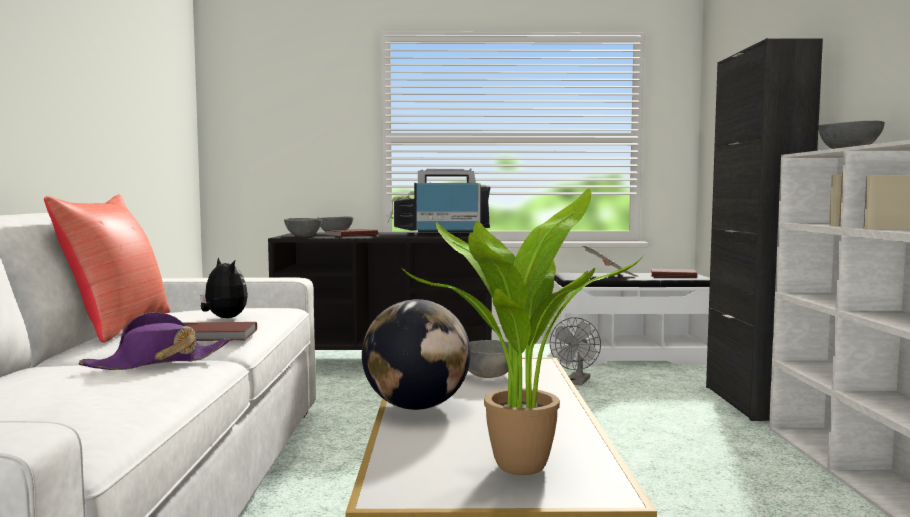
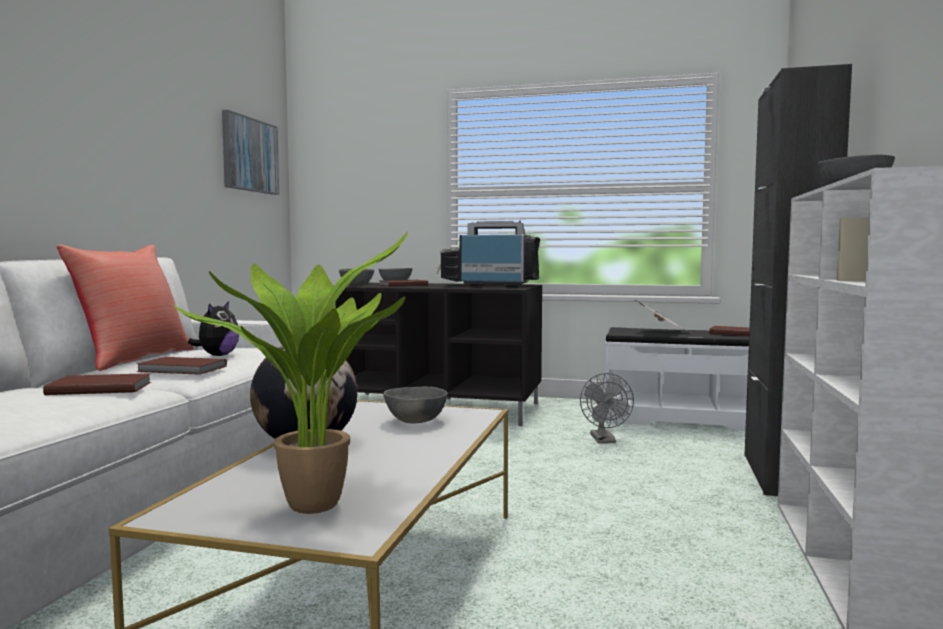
camera: 15 degrees right, 0 degrees up
purple hat [79,312,230,370] -> brown book [43,373,151,395]
plush toy [201,257,248,318] -> plush toy turned 45 degrees clockwise [188,301,239,356]
grey fan [550,317,601,386] -> grey fan turned 45 degrees counterclockwise [580,373,634,443]
none -> picture [222,110,279,195]

